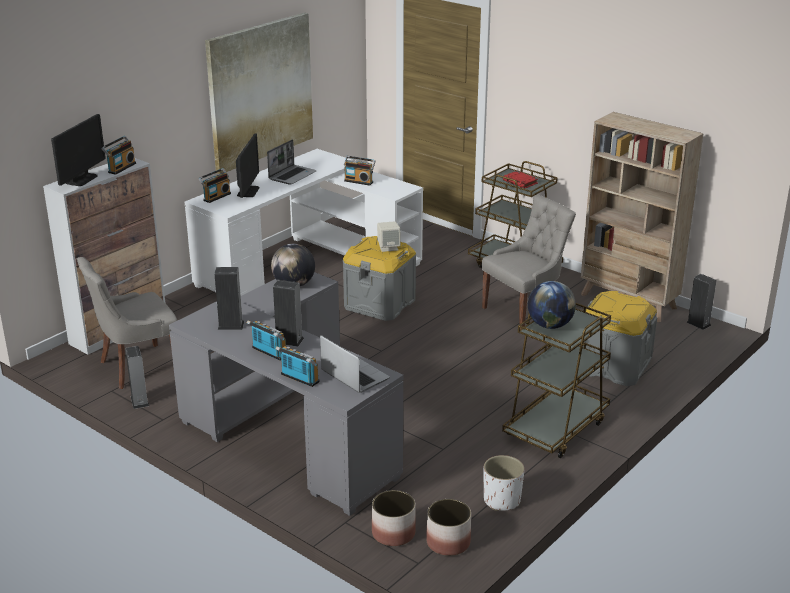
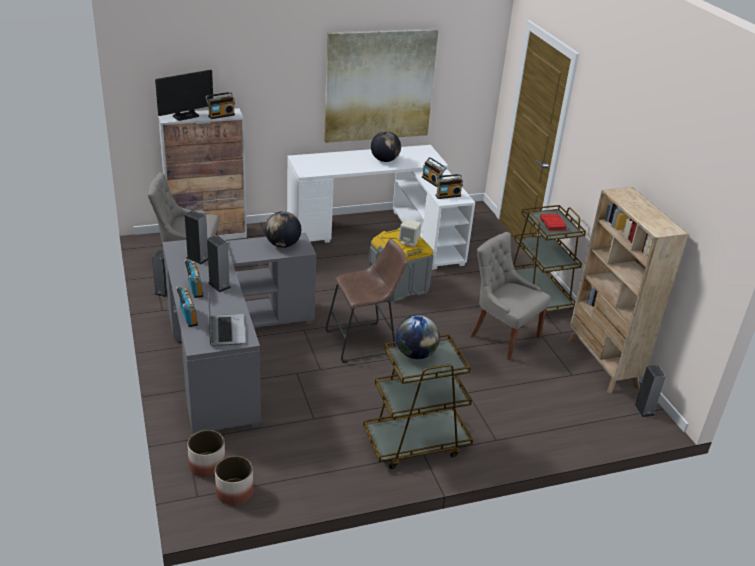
camera: 30 degrees right, 5 degrees up
radio [199,168,231,203] -> radio moved to [435,174,463,199]
monitor [236,133,260,198] -> none
laptop [267,139,317,185] -> globe [371,131,401,162]
grey chair [482,195,576,329] -> grey chair turned 135 degrees counterclockwise [470,232,551,360]
white planter [483,455,524,511] -> none
grey storage box [579,291,657,386] -> none
none -> brown stool [326,239,407,363]

